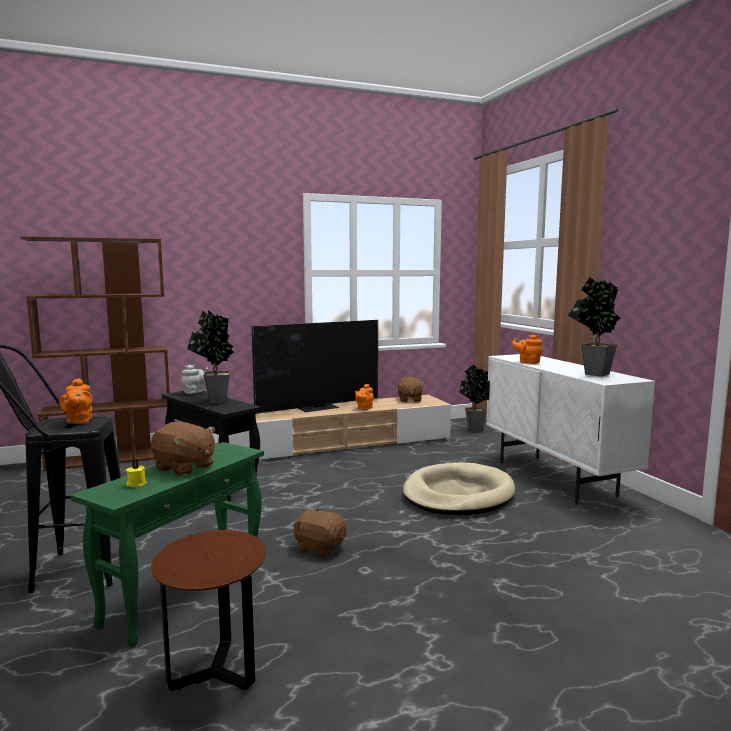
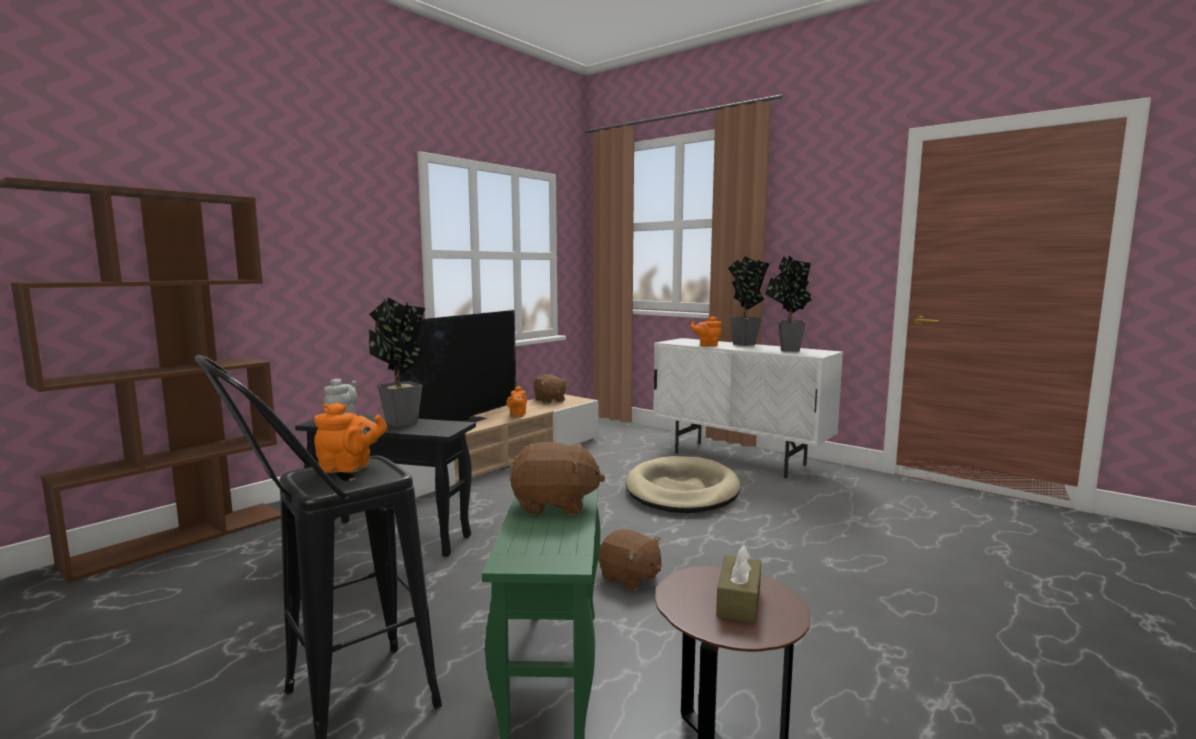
camera: 30 degrees left, 0 degrees up
orange teapot [59,378,92,424] -> orange teapot turned 45 degrees counterclockwise [314,403,387,473]
yellow candle [126,460,147,487] -> none
brown plush toy [294,508,346,558] -> brown plush toy turned 135 degrees counterclockwise [598,529,661,590]
potted plant [459,365,488,431] -> potted plant moved to [728,256,770,346]
none -> brown tissue box [716,544,761,624]

